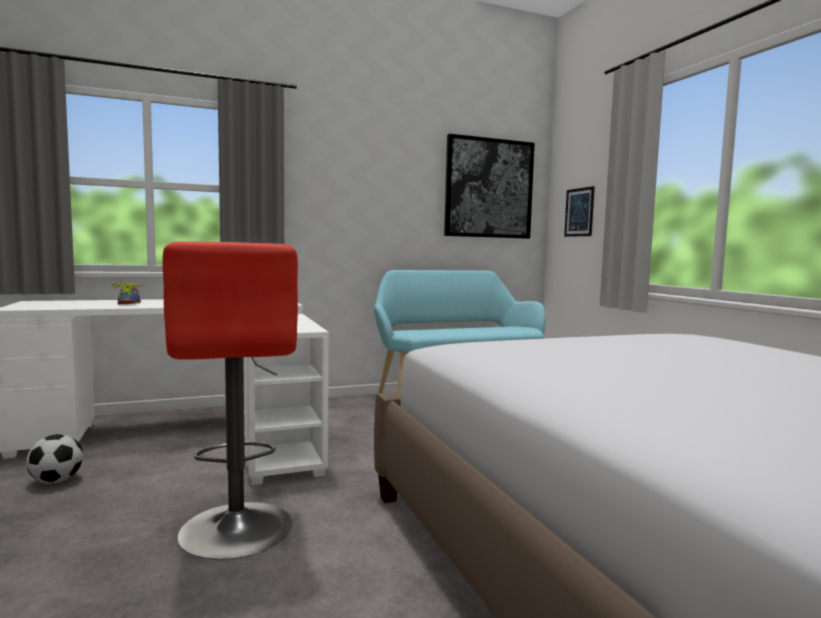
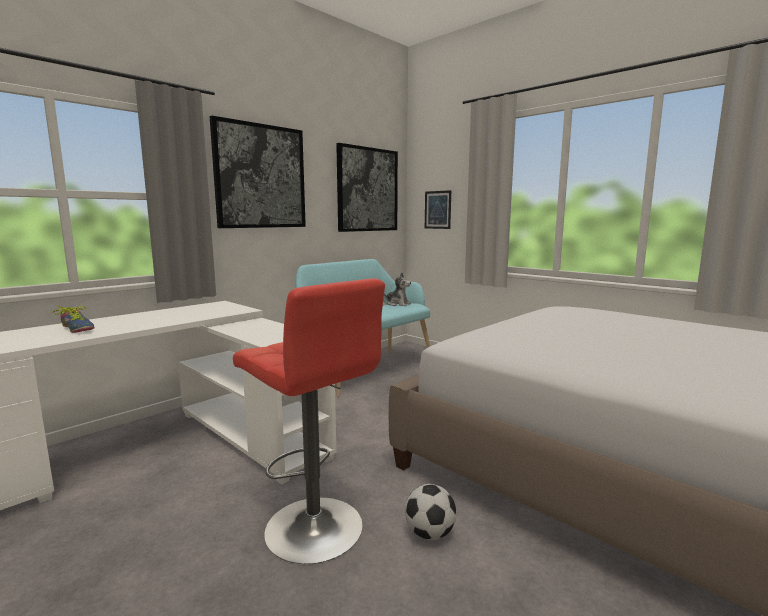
camera: 25 degrees left, 5 degrees up
football [26,434,83,483] -> football moved to [405,484,456,540]
none -> picture [210,116,306,228]
none -> plush toy [384,272,411,306]

